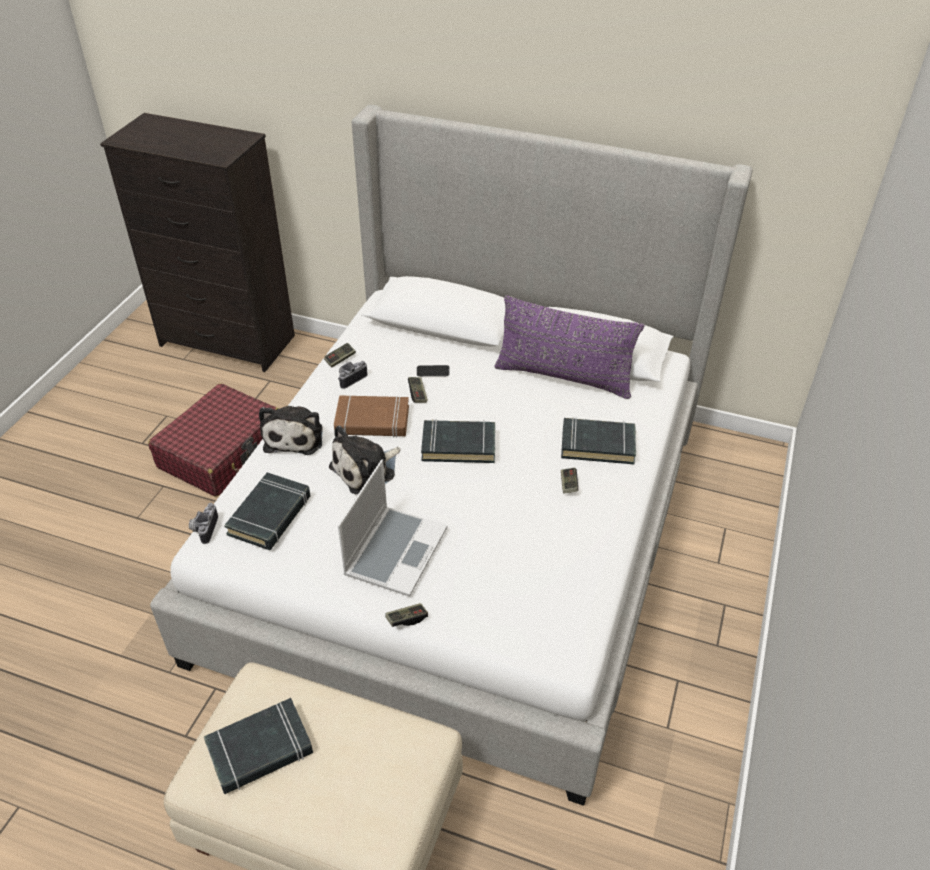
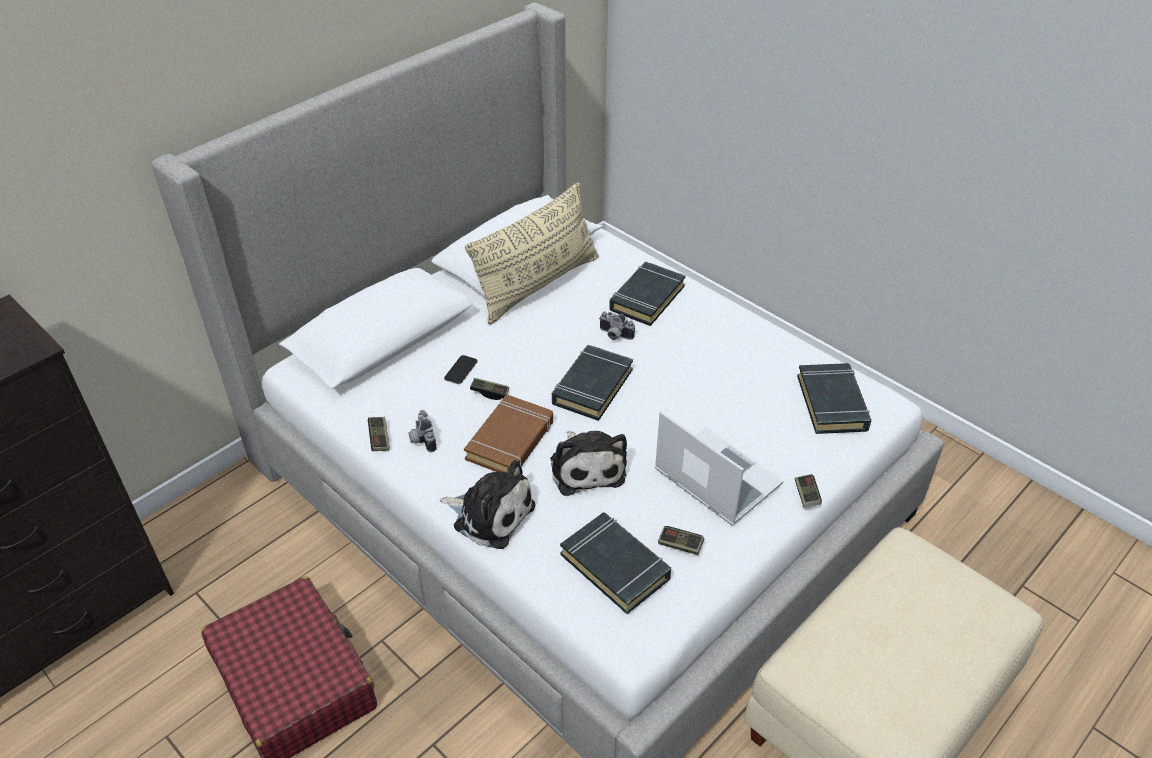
camera: 65 degrees left, 0 degrees up
camera [189,503,218,544] -> camera moved to [599,312,635,340]
black book [204,698,313,794] -> black book moved to [797,363,871,434]
purple pillow [494,295,644,399] -> beige pillow [465,182,599,325]
game controller [561,467,578,494] -> game controller moved to [658,526,704,555]

